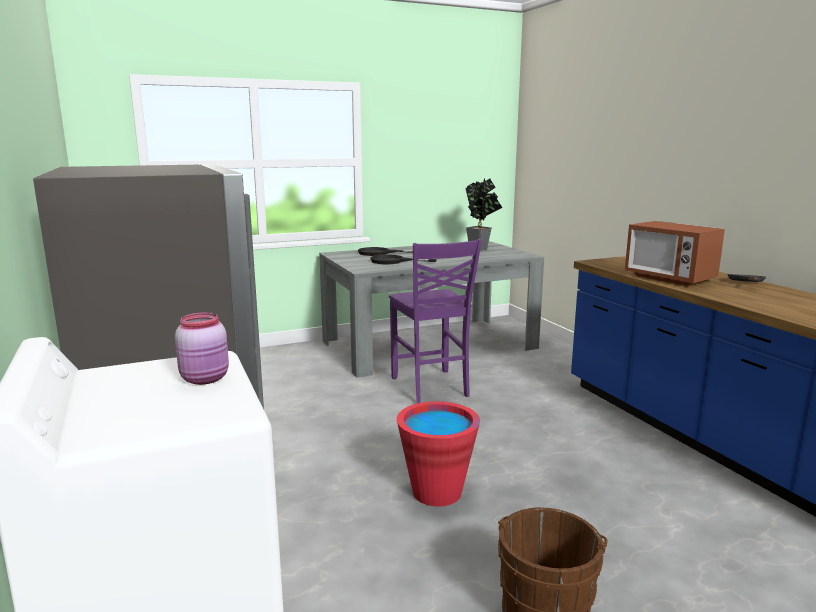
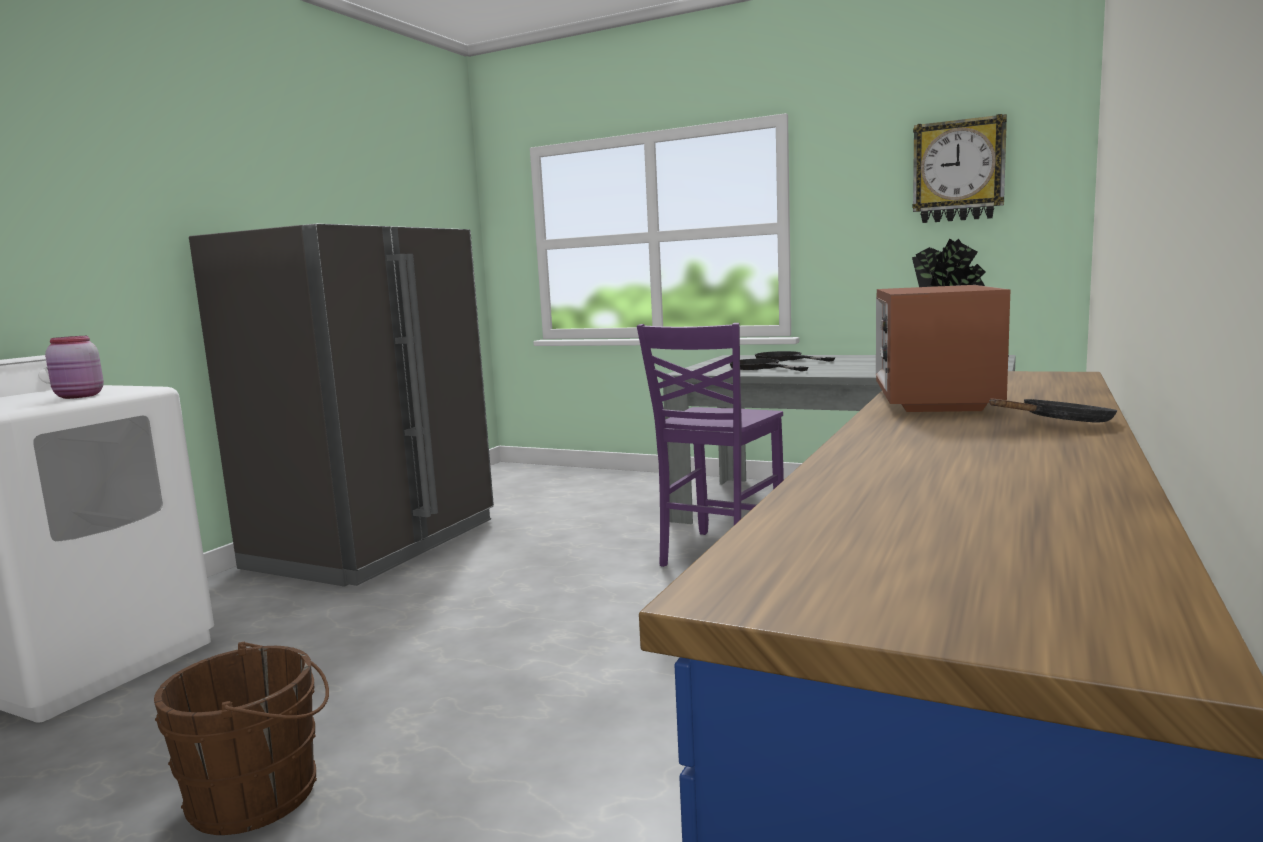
camera: 50 degrees right, 5 degrees down
red bucket [397,401,480,506] -> none
none -> wall clock [912,114,1007,223]

